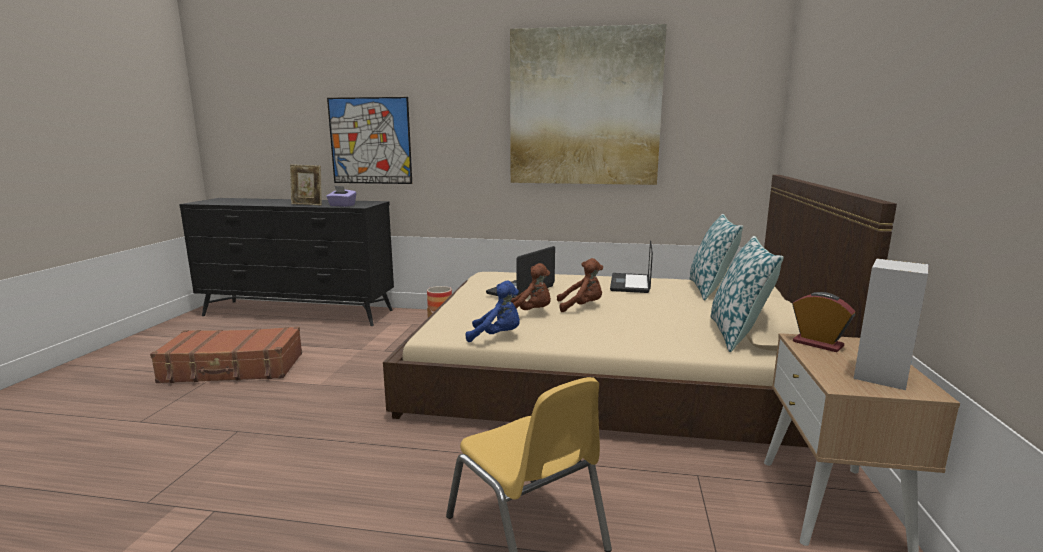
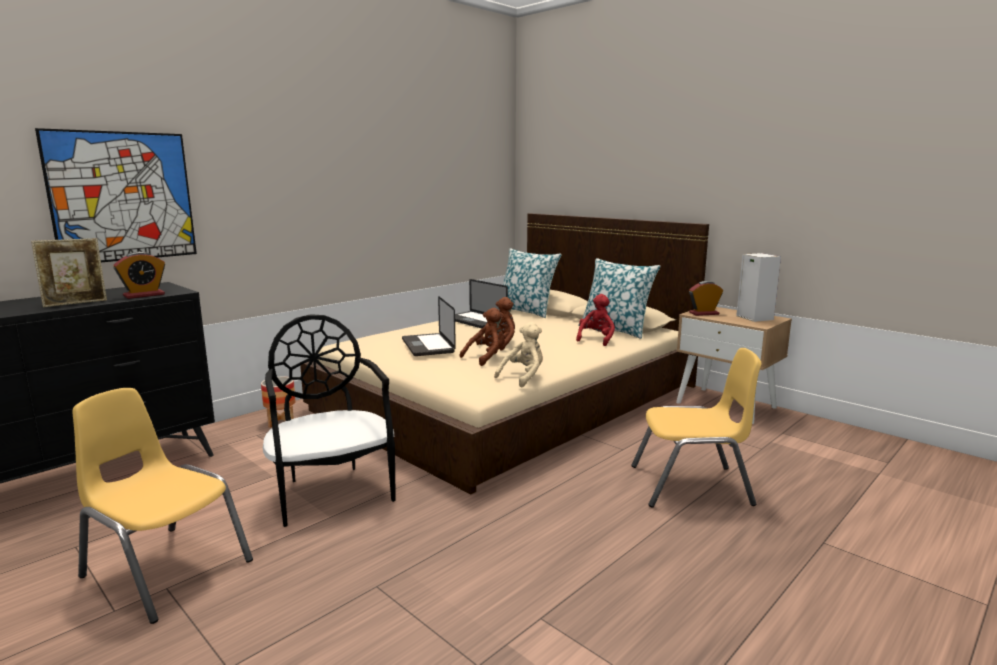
camera: 55 degrees left, 0 degrees up
brown suitcase [150,327,302,383] -> yellow chair [72,388,253,624]
purple tissue box [326,186,357,207] -> alarm clock [113,252,165,299]
blue plush toy [466,281,520,342] -> beige plush toy [494,322,543,387]
picture [510,24,667,185] -> none
none -> black chair [263,314,396,527]
none -> red plush toy [576,294,615,346]

